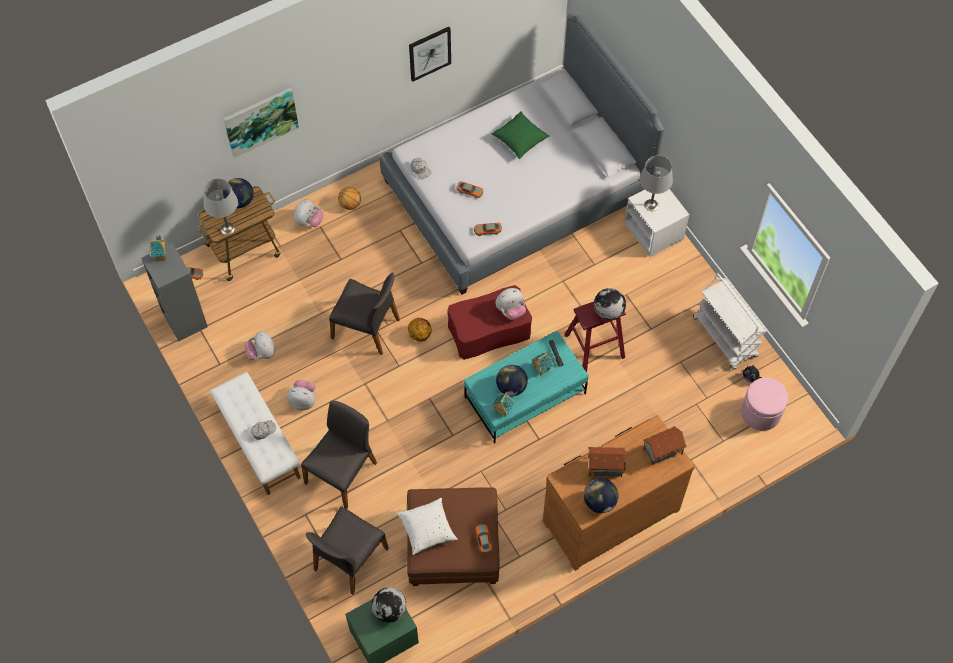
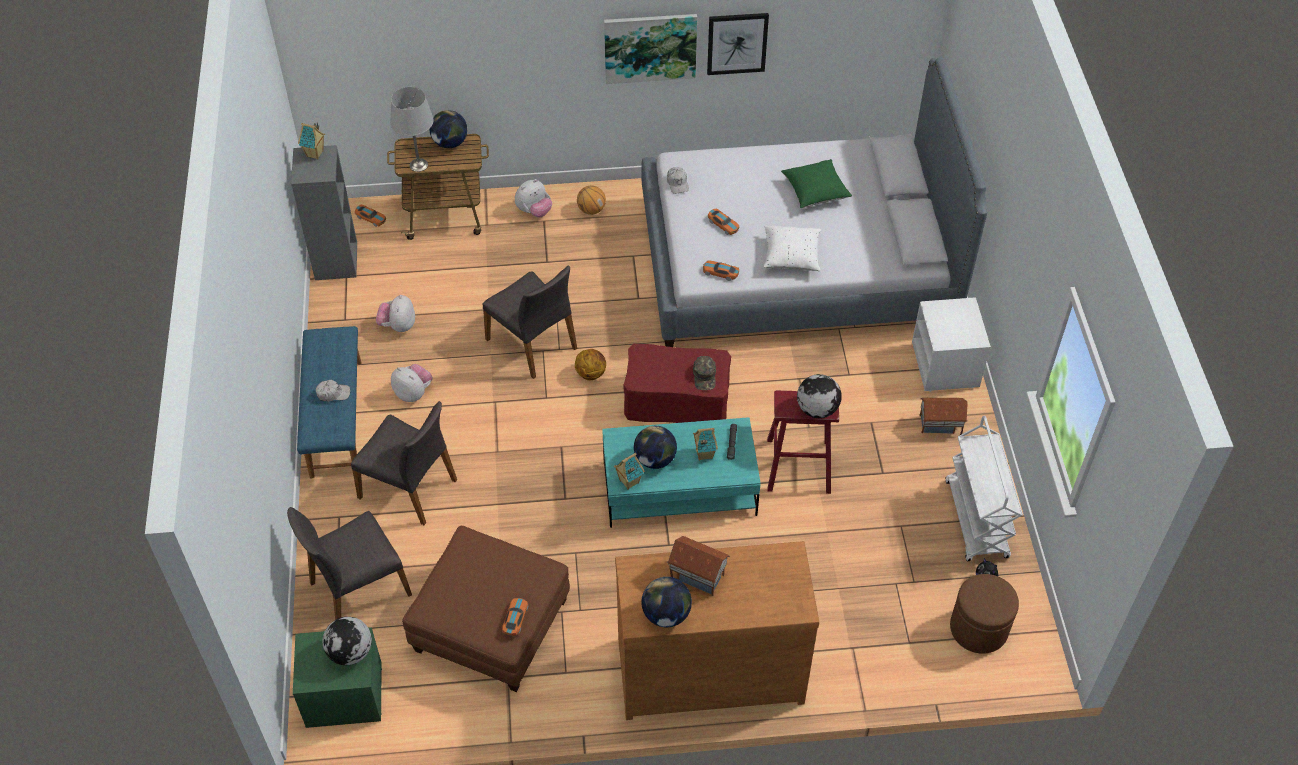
camera: 25 degrees right, 10 degrees down
white bench [210,372,301,495] -> blue bench [297,326,362,479]
picture [223,88,299,158] -> picture moved to [604,14,697,84]
grey chair [301,401,377,509] -> grey chair turned 60 degrees clockwise [351,401,457,525]
white pillow [397,498,458,555] -> white pillow moved to [763,226,821,271]
plush toy [495,288,526,320] -> green cap [693,356,716,390]
grey table lamp [639,155,673,211] -> none
toy house [643,426,687,465] -> toy house moved to [919,398,968,435]
pink ottoman [741,378,788,431] -> brown ottoman [950,574,1019,654]

